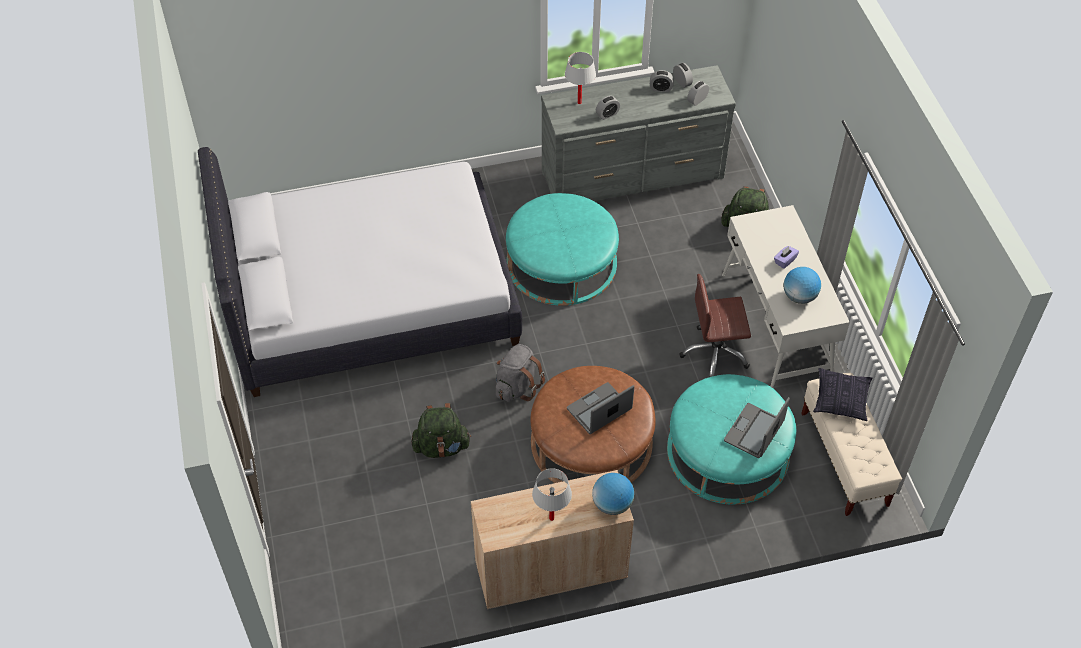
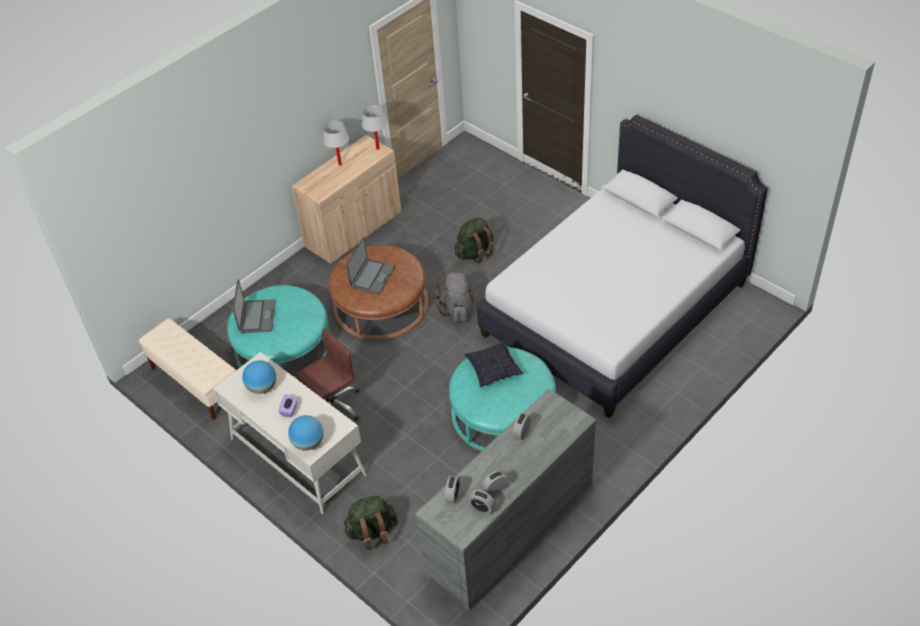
camera: 150 degrees right, 5 degrees down
white table lamp [565,52,596,104] -> white table lamp moved to [362,105,387,150]
globe [592,473,634,515] -> globe moved to [288,415,323,451]
pillow [813,368,872,421] -> pillow moved to [465,341,523,387]

